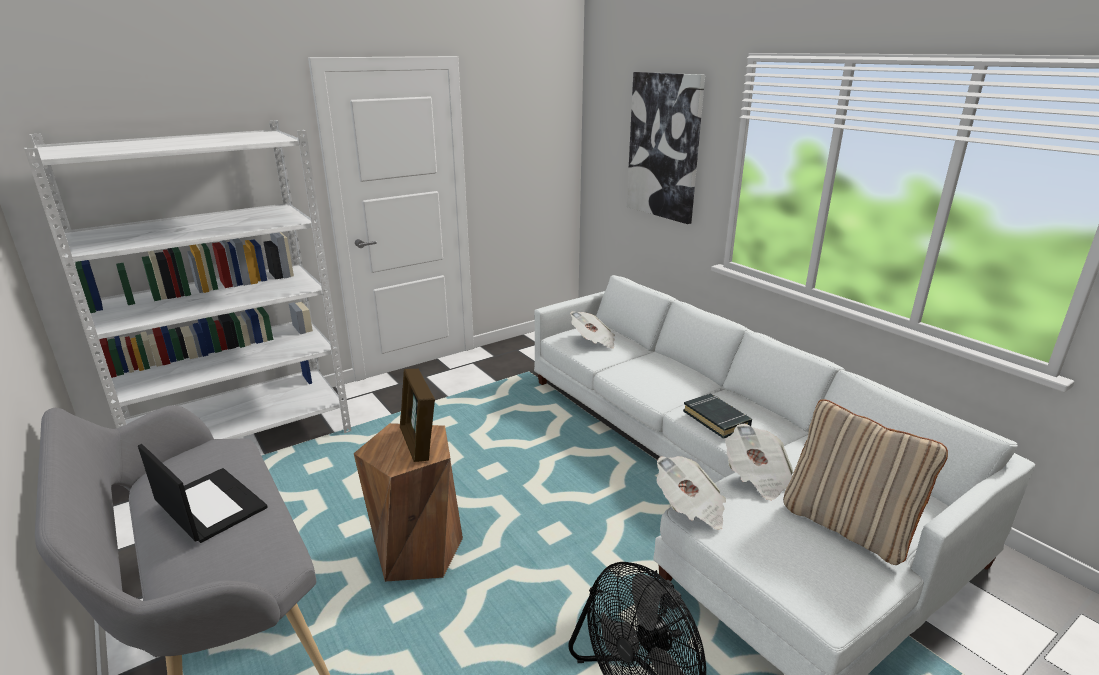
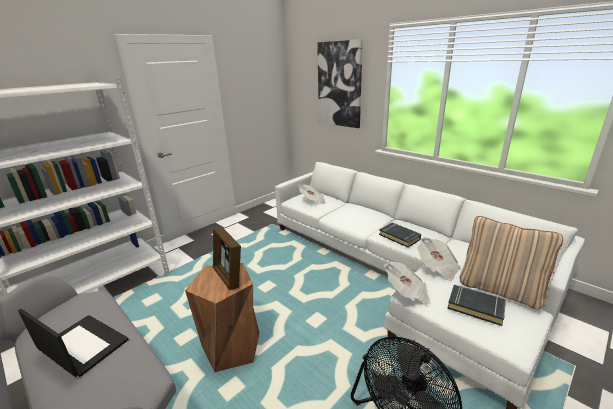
camera: 10 degrees left, 0 degrees up
none -> black book [447,285,506,326]

